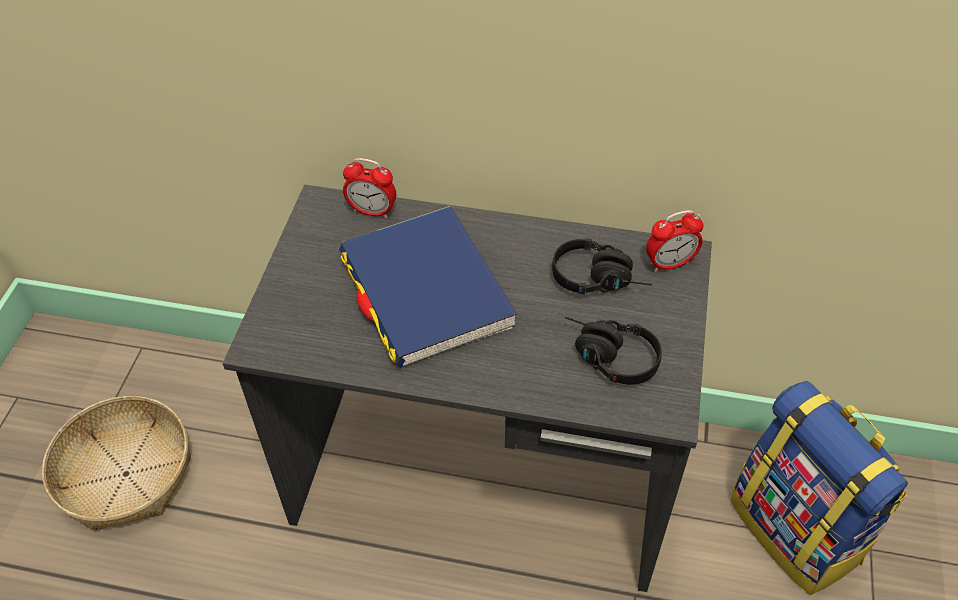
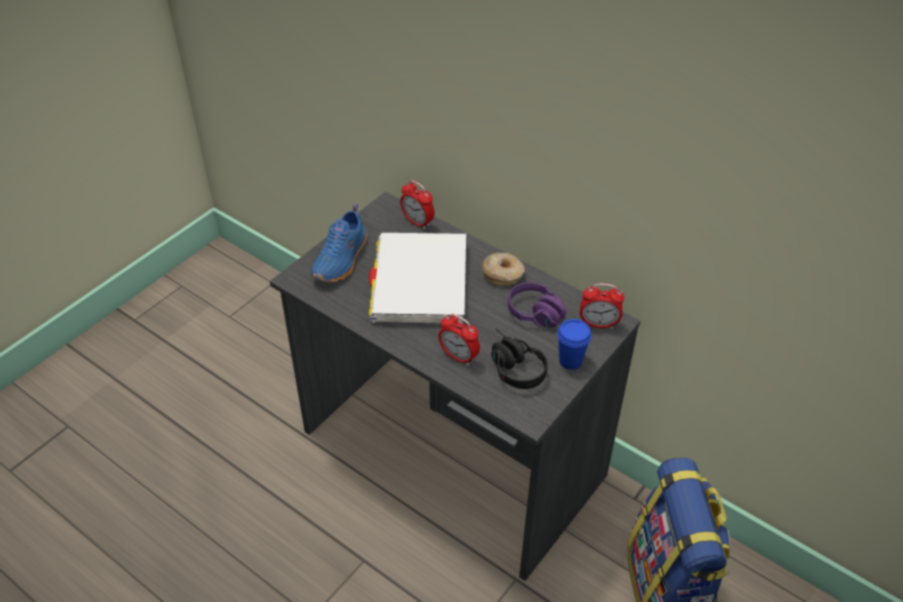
camera: 25 degrees right, 5 degrees down
basket [42,396,191,531] -> none
blue book [339,206,517,368] -> white book [369,233,466,325]
black headphones [552,239,652,294] -> purple headphones [508,282,566,327]
none -> blue shoe [311,203,367,282]
none -> alarm clock [438,314,480,366]
none -> donut [481,253,525,286]
none -> blue cup [557,319,592,370]

